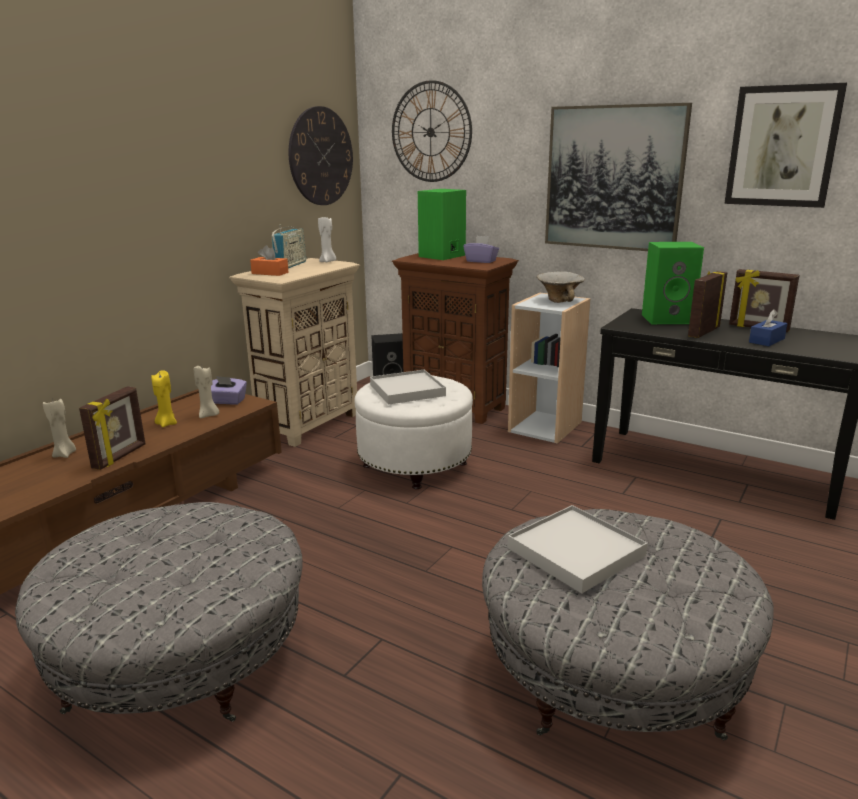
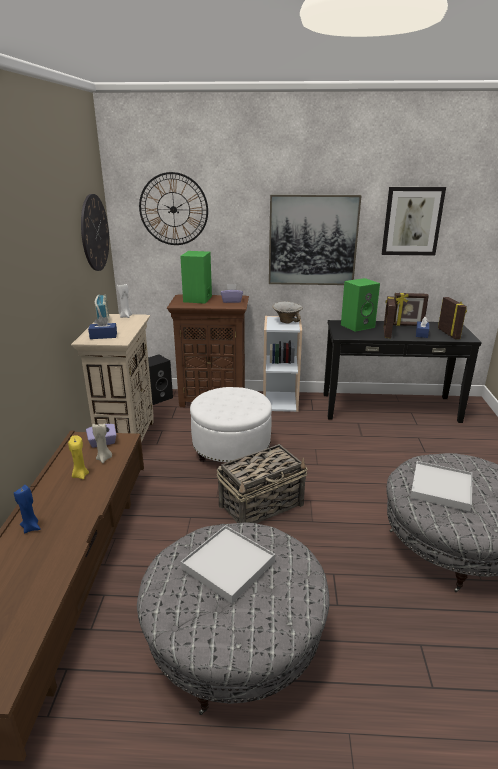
camera: 30 degrees left, 5 degrees up
beige candle [43,399,76,458] -> blue candle [14,485,41,533]
picture frame [79,386,146,470] -> picture frame moved to [438,297,467,339]
orange tissue box [250,245,289,276] -> blue tissue box [88,316,117,339]
white tray [370,370,446,405] -> white tray moved to [181,525,275,604]
none -> basket [217,444,307,524]

